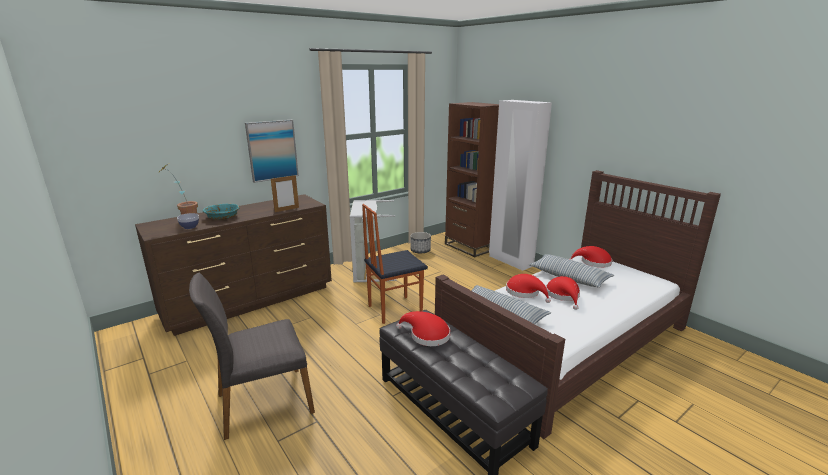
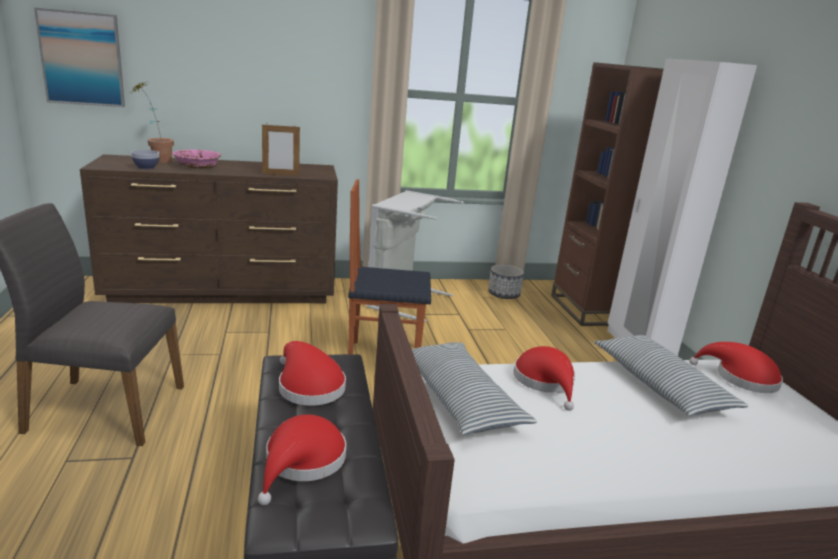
camera: 25 degrees right, 0 degrees up
turquoise bowl [203,203,239,220] -> pink bowl [173,150,221,168]
picture [245,120,299,183] -> picture moved to [34,7,125,107]
red hat [546,276,580,310] -> red hat moved to [258,414,346,505]

